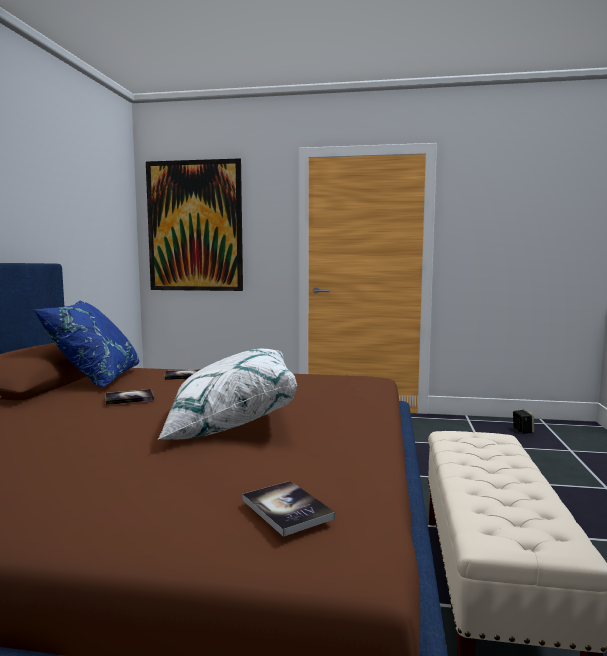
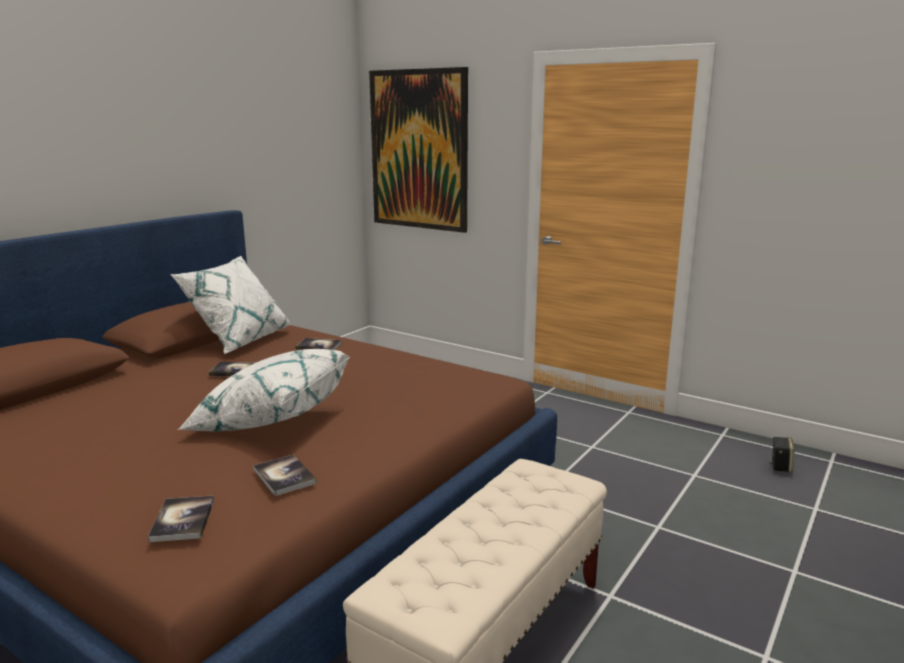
camera: 25 degrees right, 10 degrees up
blue pillow [34,300,139,387] -> white pillow [170,256,291,354]
none -> book [253,455,317,496]

